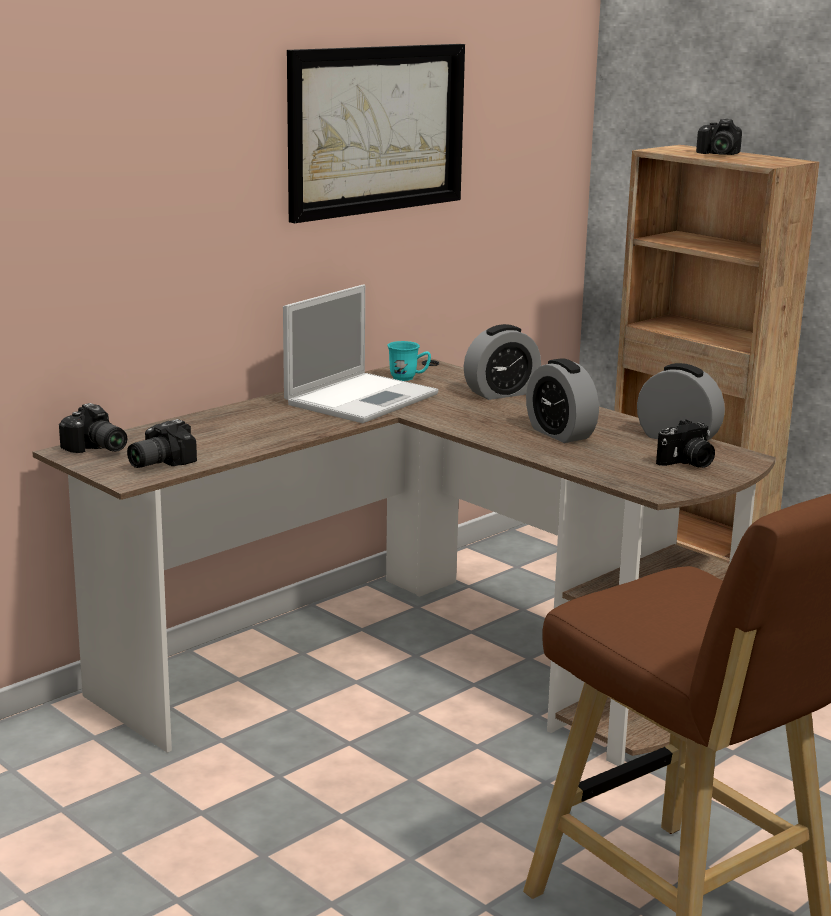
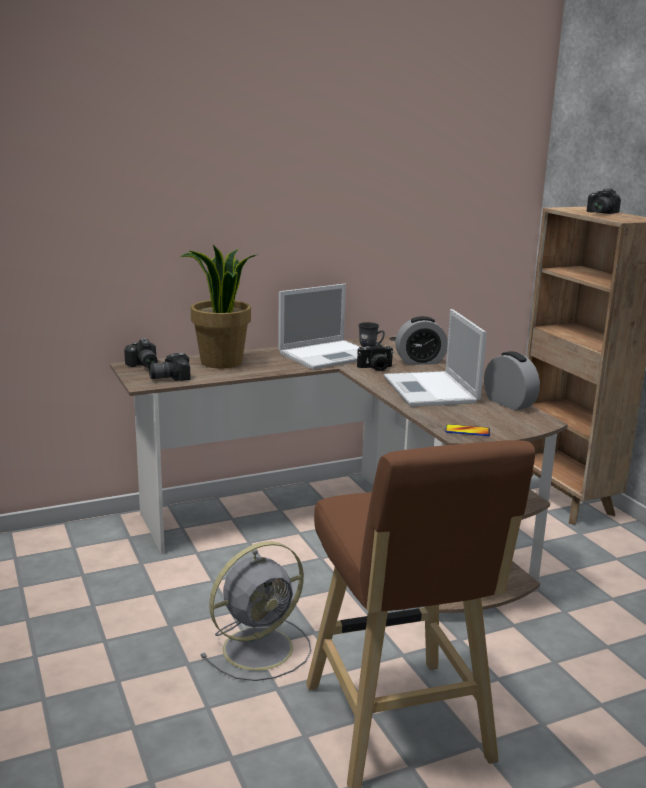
camera: 20 degrees right, 0 degrees up
picture [287,44,465,223] -> none
turquoise mug [387,341,431,381] -> grey mug [358,322,385,348]
alarm clock [526,358,599,443] -> laptop [384,309,487,407]
camera [656,420,715,468] -> camera moved to [357,343,393,371]
none -> potted plant [180,245,256,369]
none -> grey fan [200,541,311,681]
none -> phone [445,424,490,436]

